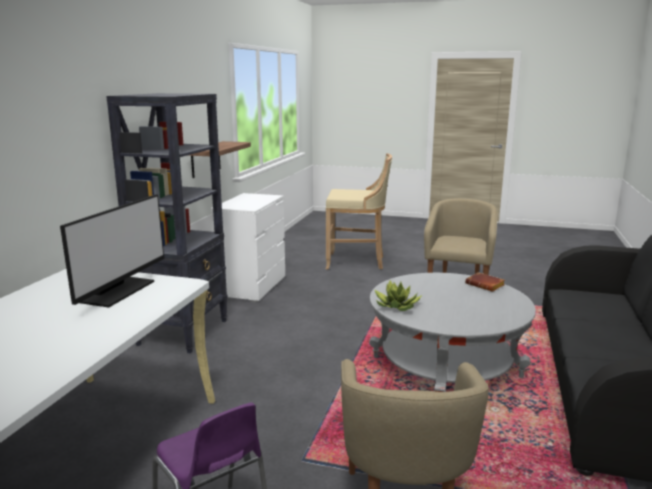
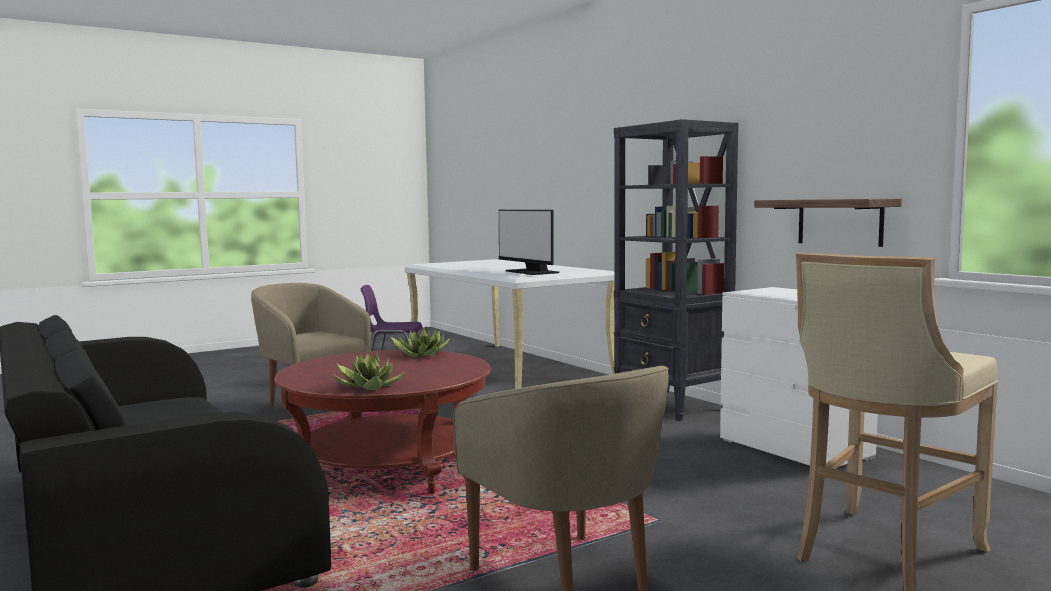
camera: 130 degrees right, 10 degrees down
grey coffee table [369,273,536,392] -> red coffee table [274,350,491,494]
brown book [465,272,505,292] -> potted plant [332,353,405,390]

